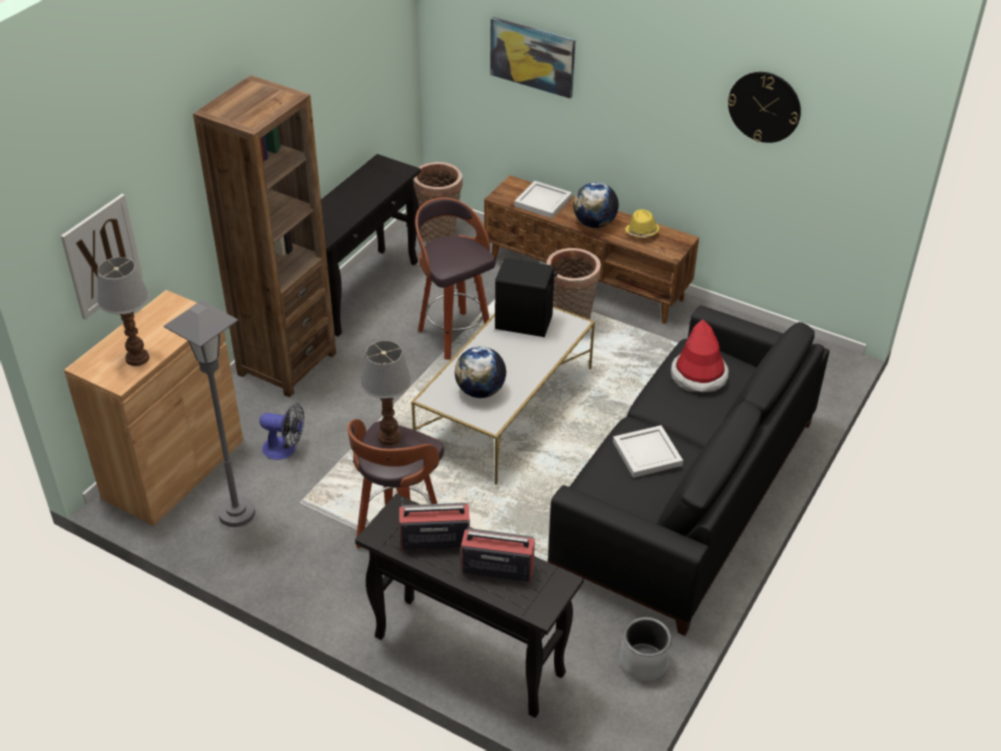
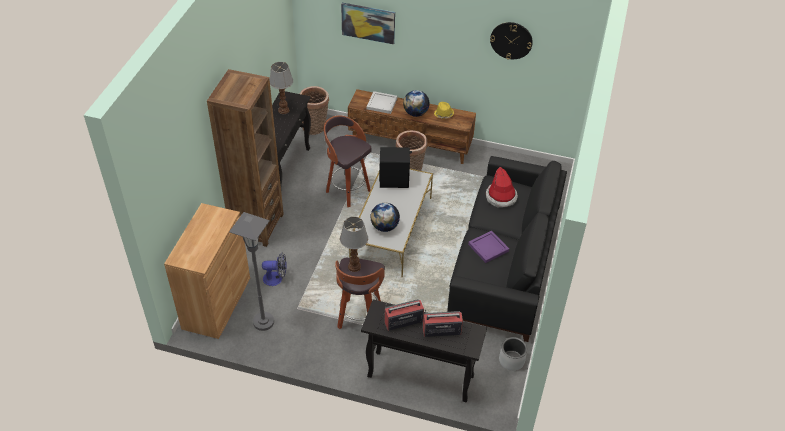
camera: 15 degrees left, 5 degrees up
picture [61,194,143,320] -> none
table lamp [97,257,150,366] -> table lamp moved to [270,62,293,114]
white tray [613,425,683,478] -> purple tray [468,231,509,263]

